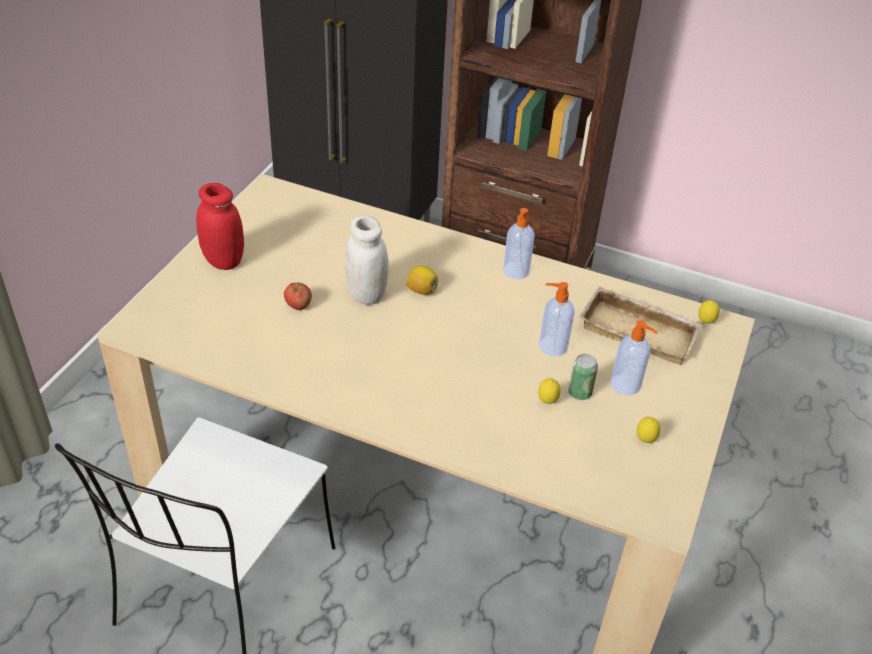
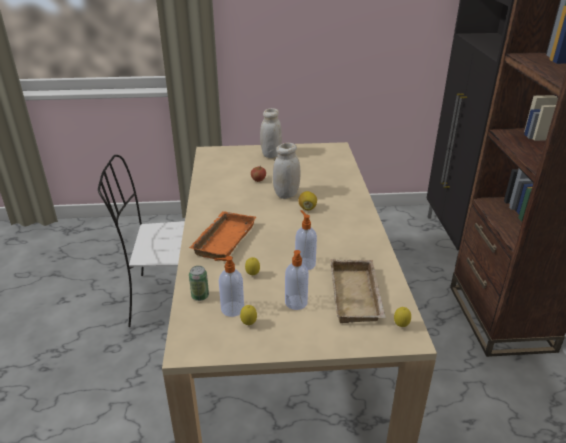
camera: 65 degrees right, 10 degrees down
red jar [196,183,244,270] -> white jar [260,108,282,158]
soap dispenser [503,208,535,279] -> soap dispenser moved to [215,256,244,317]
can [568,354,598,400] -> can moved to [189,266,209,301]
none -> orange tray [189,211,256,261]

